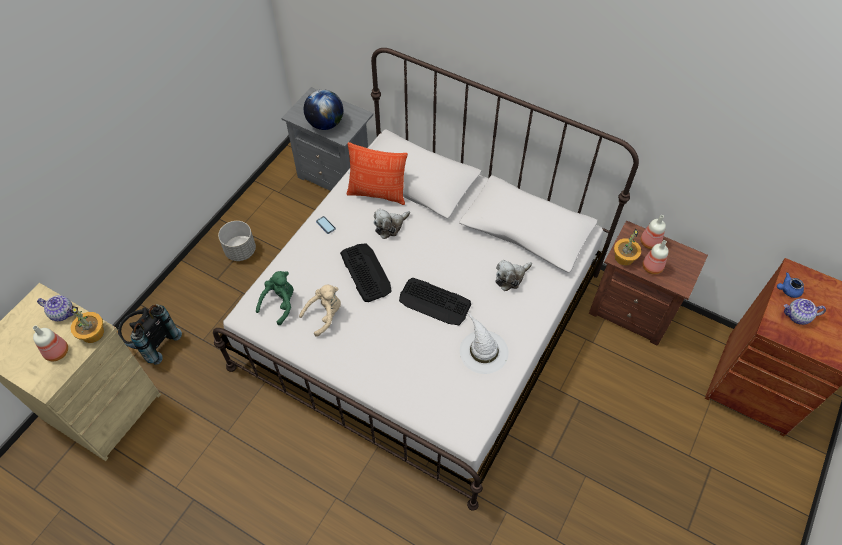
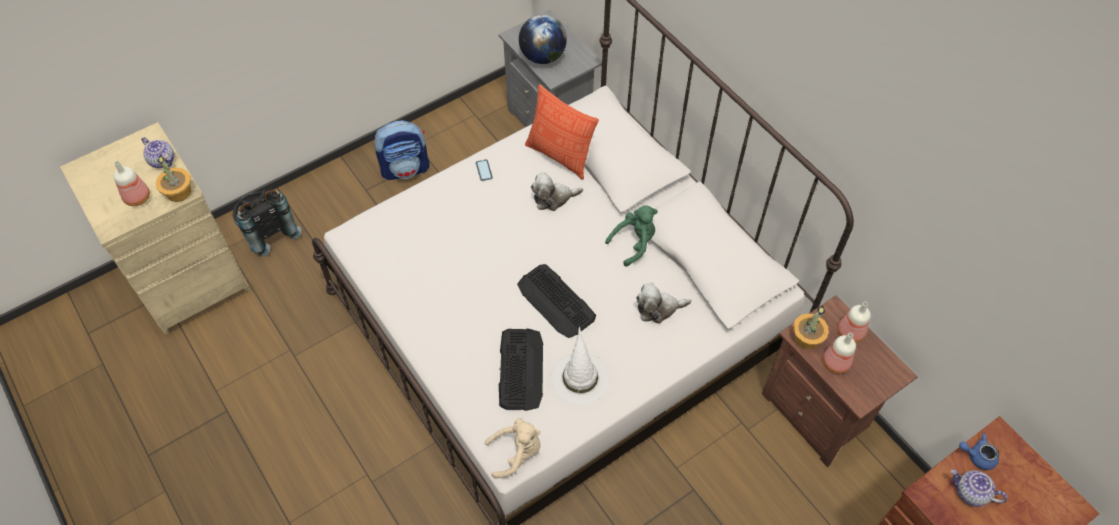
camera: 25 degrees right, 0 degrees up
grey planter [218,221,256,261] -> backpack [374,120,430,180]
green plush toy [256,271,293,325] -> green plush toy moved to [605,206,658,267]
beige plush toy [299,285,341,337] -> beige plush toy moved to [484,418,541,479]
keyboard [340,243,392,302] -> keyboard moved to [499,328,544,411]

